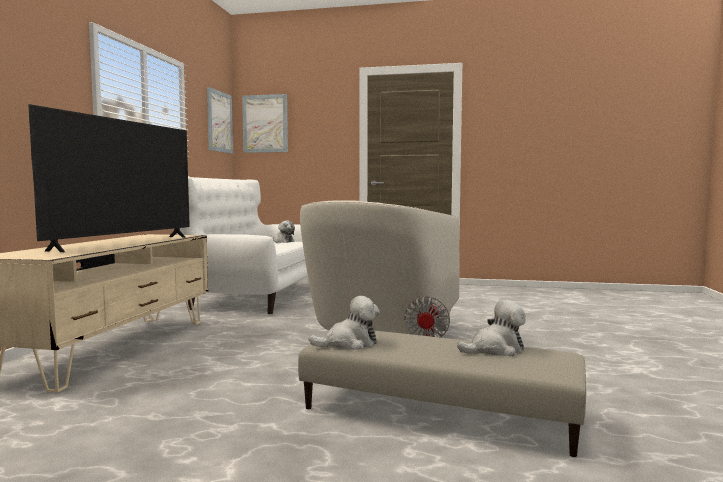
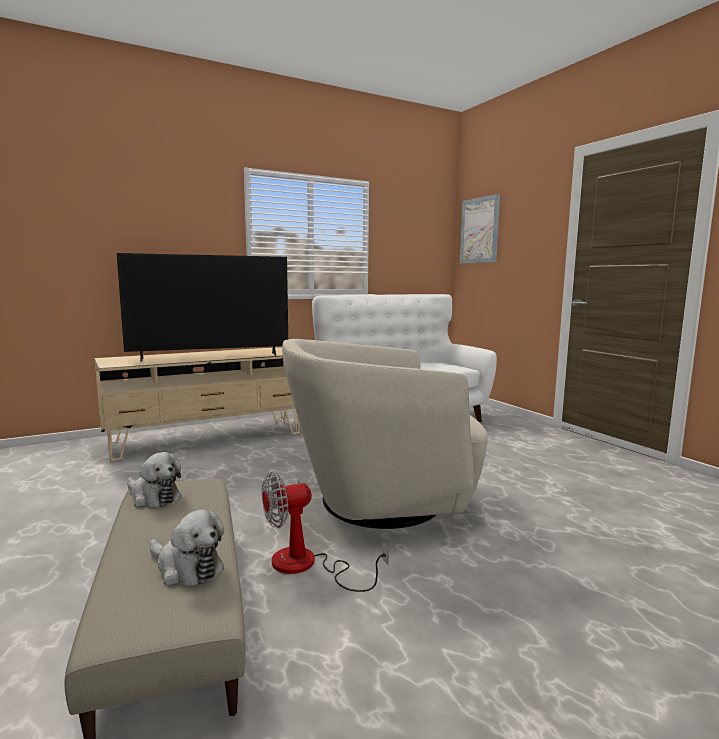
camera: 50 degrees right, 5 degrees up
picture [207,87,233,154] -> none
plush toy [270,220,295,243] -> none

